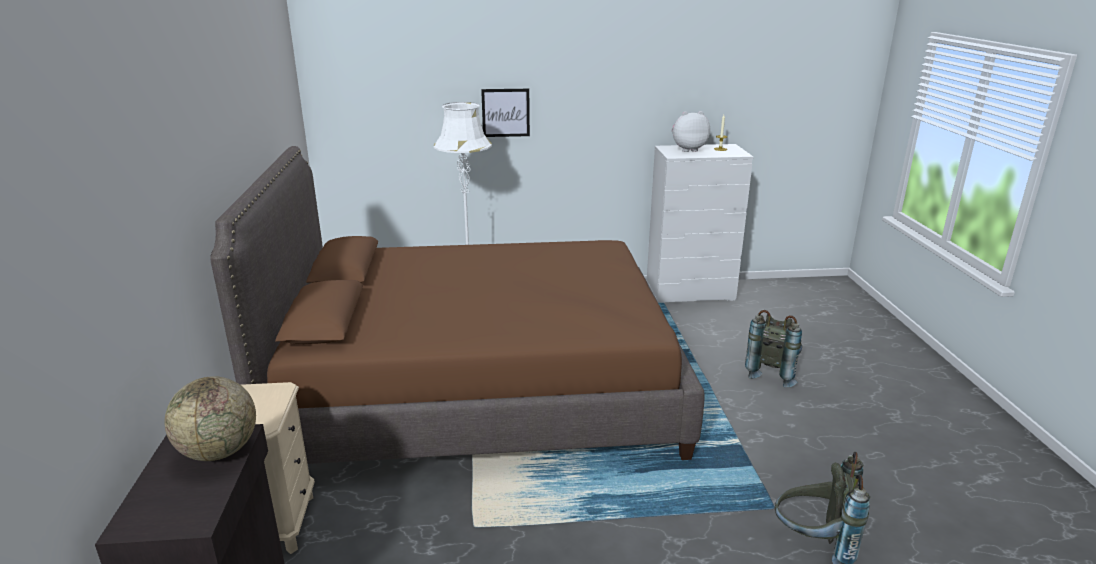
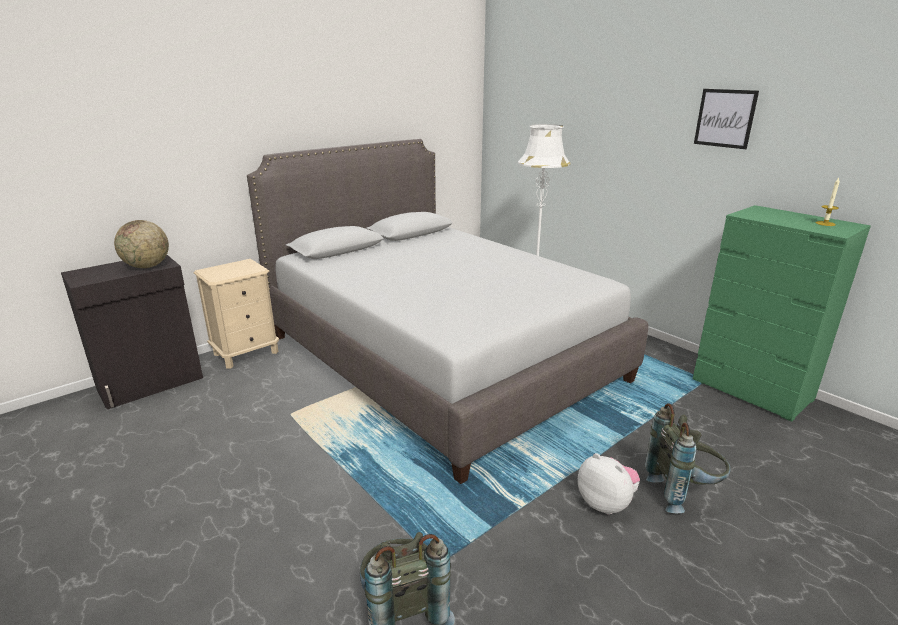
camera: 55 degrees right, 0 degrees up
brown bed [210,146,705,464] -> grey bed [247,139,648,484]
picture [481,89,530,137] -> picture moved to [694,89,759,149]
white dresser [646,144,754,303] -> green dresser [693,205,871,422]
plush toy [672,111,710,152] -> plush toy moved to [578,453,640,515]

